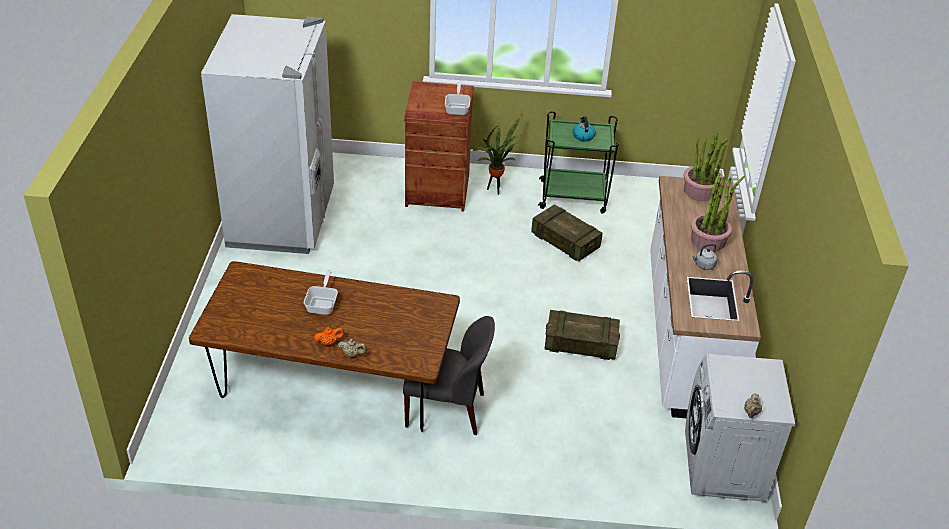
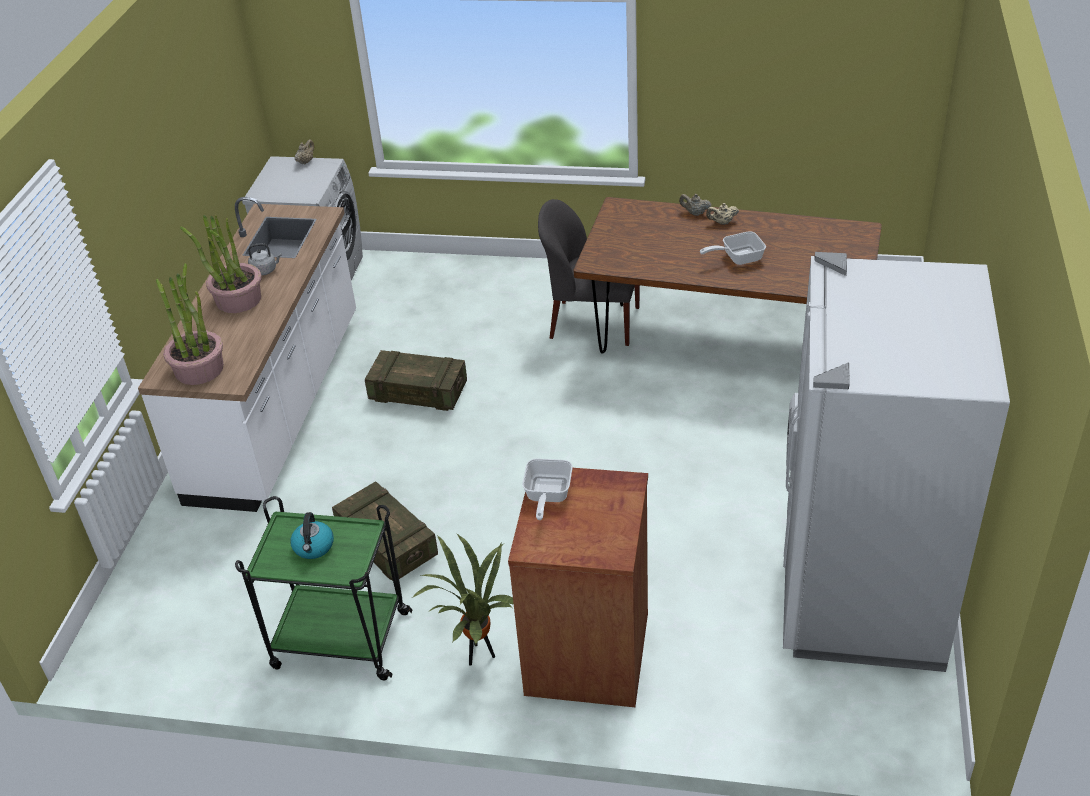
camera: 170 degrees left, 0 degrees up
frying pan [304,270,338,315] -> frying pan turned 60 degrees clockwise [700,231,766,265]
orange teapot [314,327,344,345] -> beige teapot [706,203,739,225]

